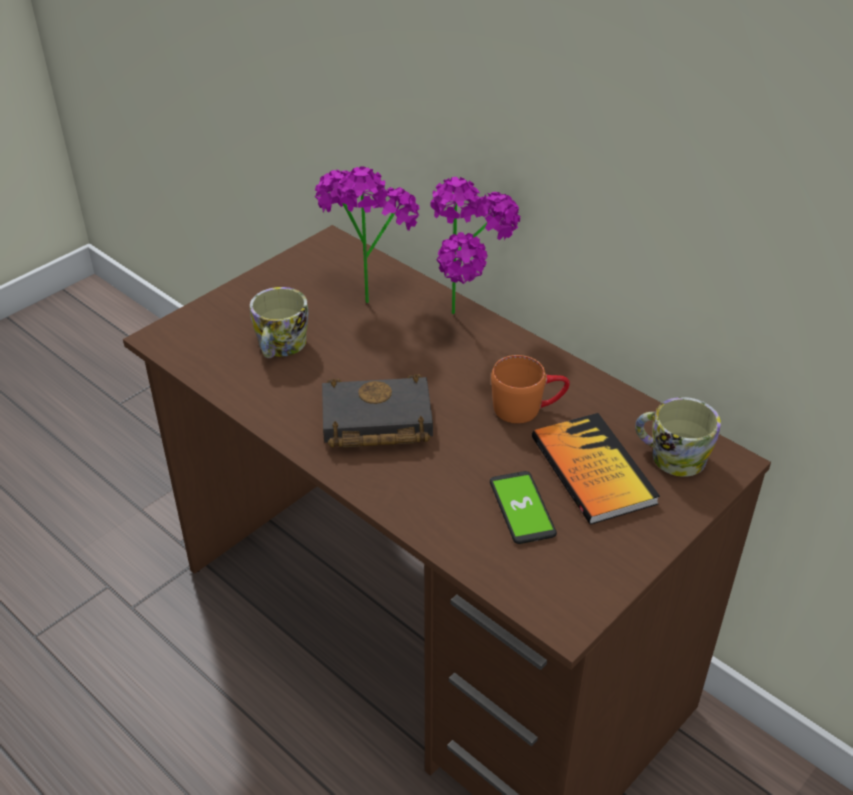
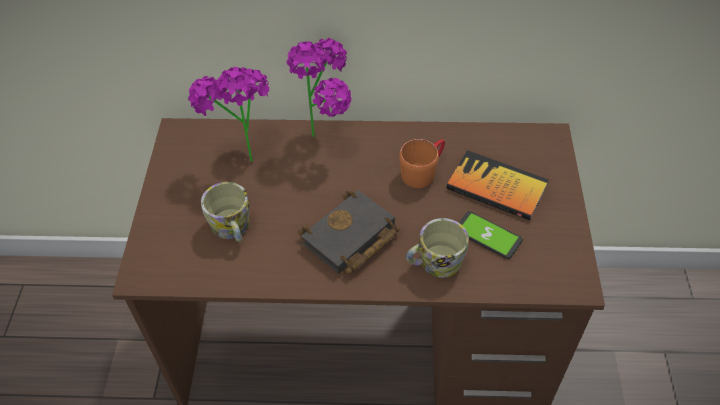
camera: 40 degrees left, 10 degrees up
mug [635,397,721,477] -> mug moved to [406,218,469,278]

